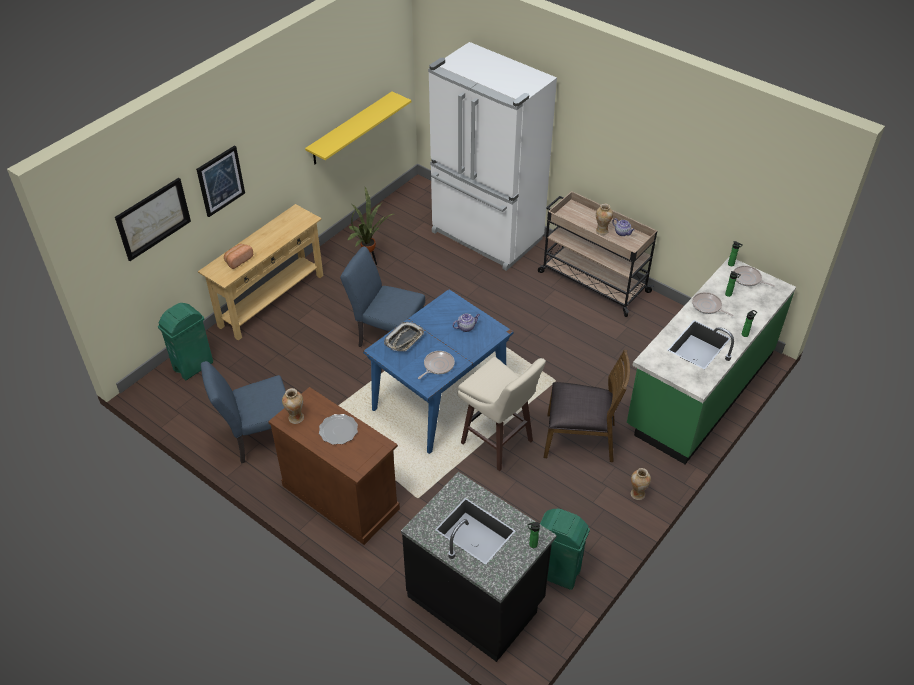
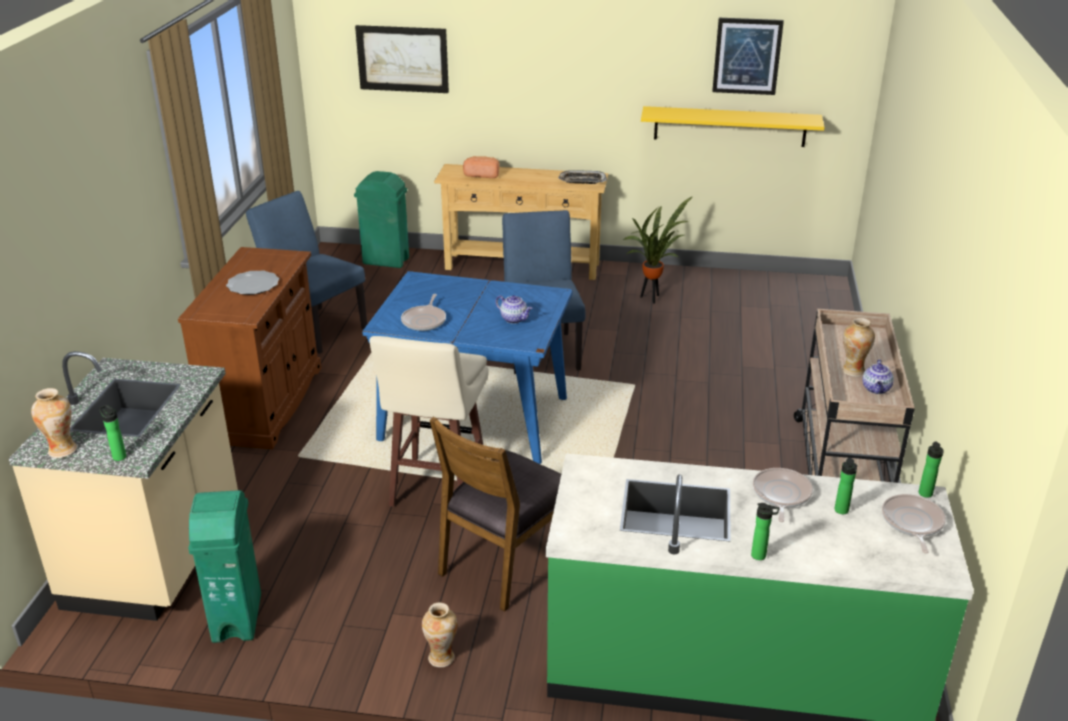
camera: 60 degrees right, 15 degrees down
picture [196,146,245,217] -> picture moved to [712,18,784,95]
vase [282,388,304,424] -> vase moved to [31,388,77,458]
tray [384,322,424,351] -> tray moved to [558,170,607,184]
black counter [401,472,557,662] -> beige counter [9,351,238,621]
frying pan [418,351,455,379] -> frying pan turned 90 degrees clockwise [401,294,446,331]
white fridge [428,42,557,271] -> none
brown chair [544,349,630,462] -> brown chair turned 60 degrees clockwise [430,417,561,612]

